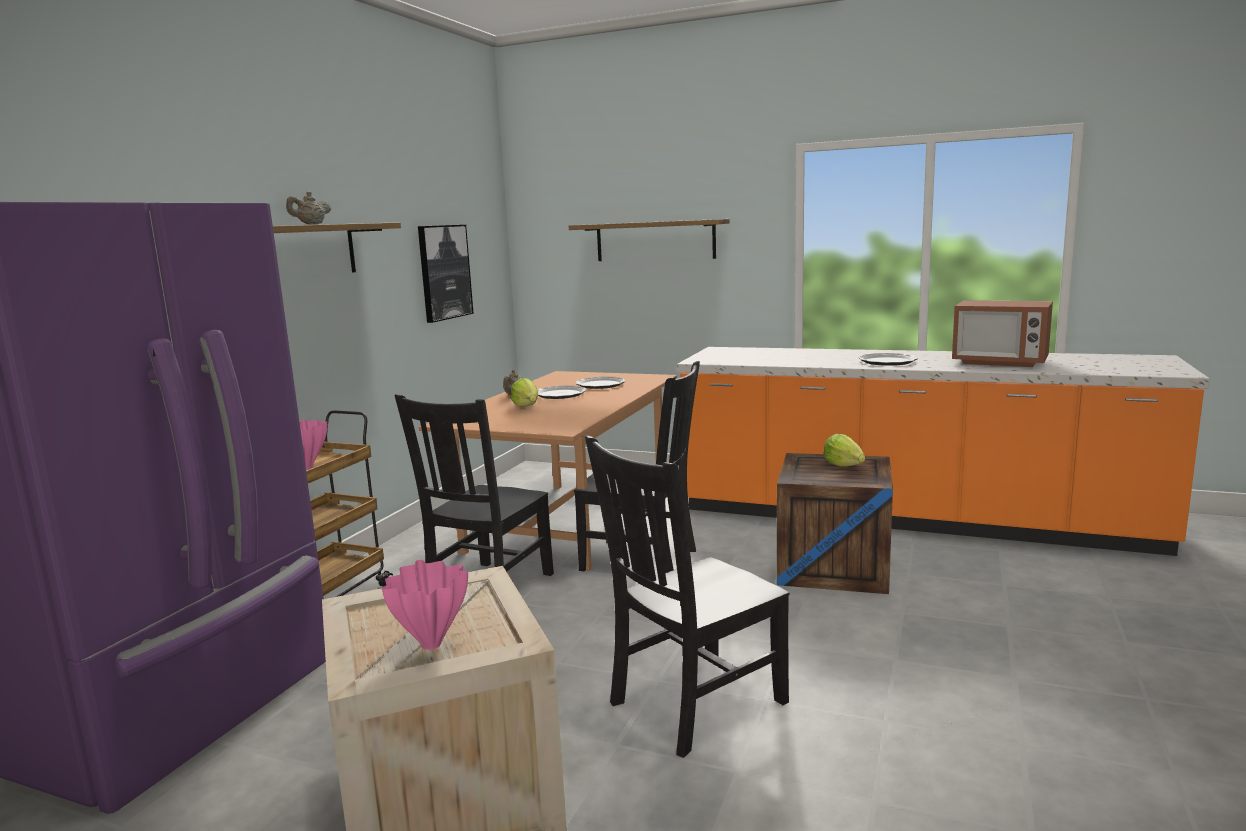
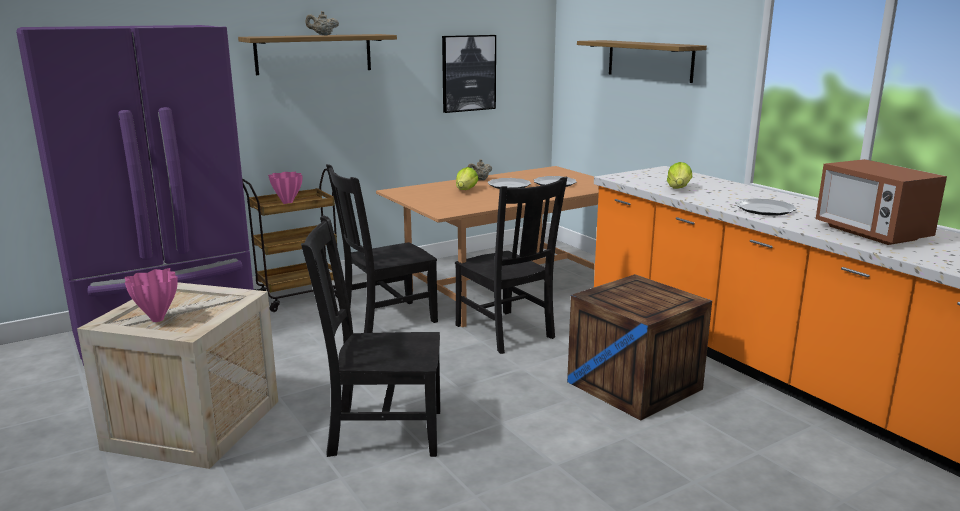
camera: 35 degrees right, 5 degrees up
lettuce [823,434,865,467] -> lettuce moved to [667,162,692,188]

